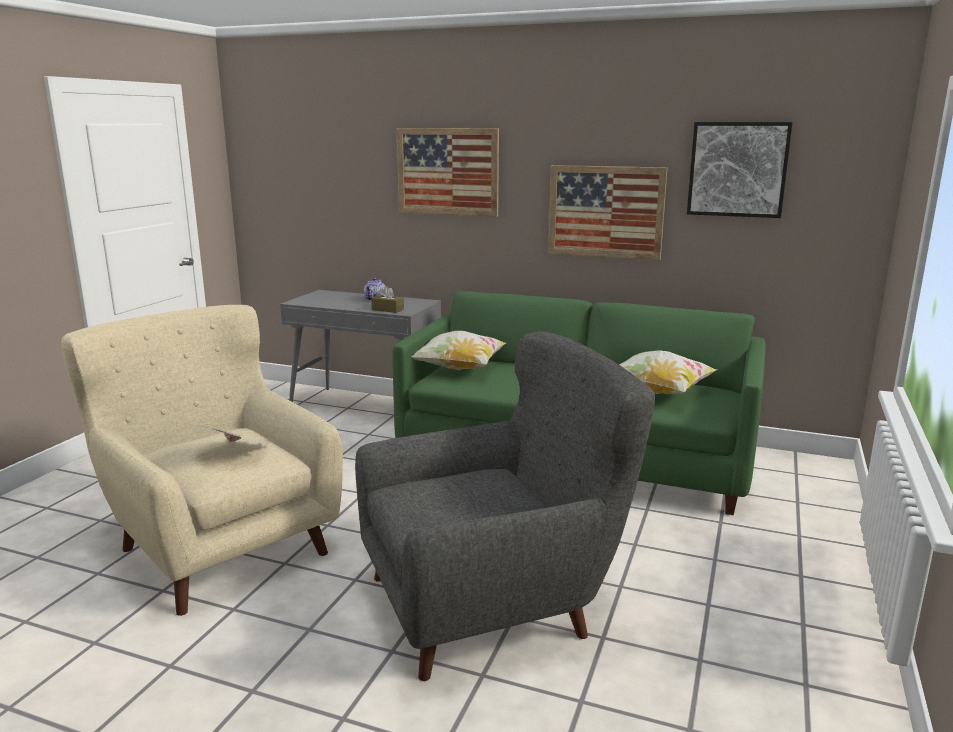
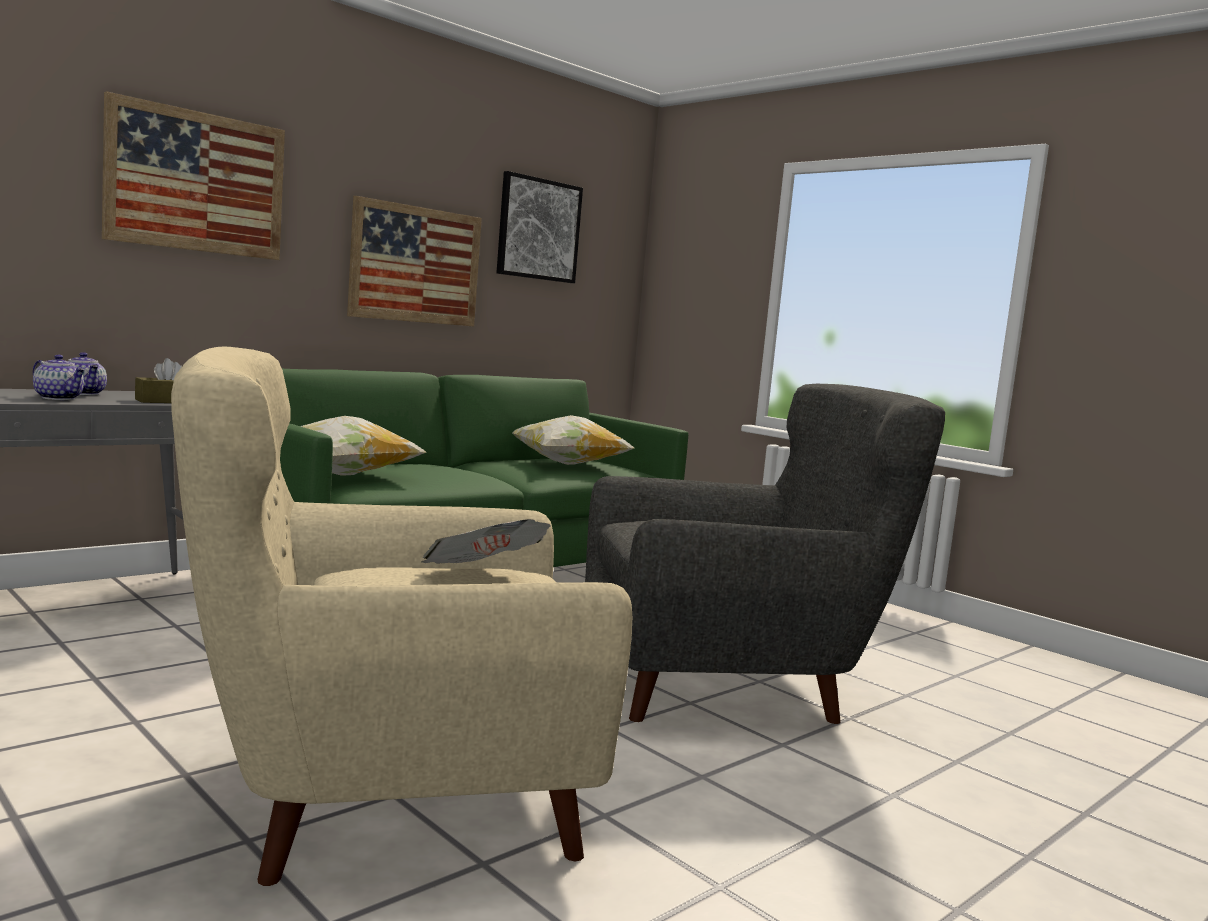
camera: 65 degrees left, 10 degrees down
grey armchair [355,332,655,681] -> grey armchair turned 75 degrees clockwise [585,384,945,724]
none -> teapot [33,355,85,400]

